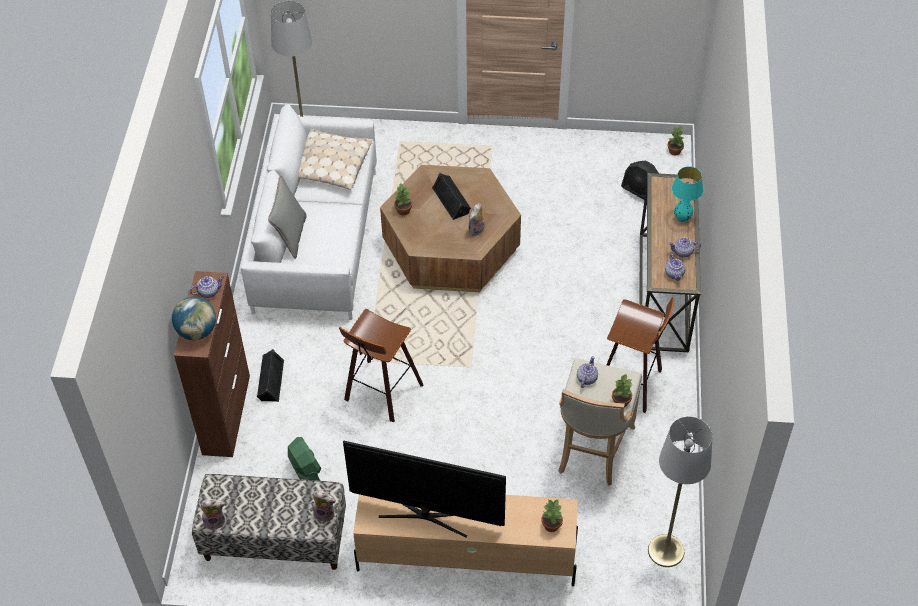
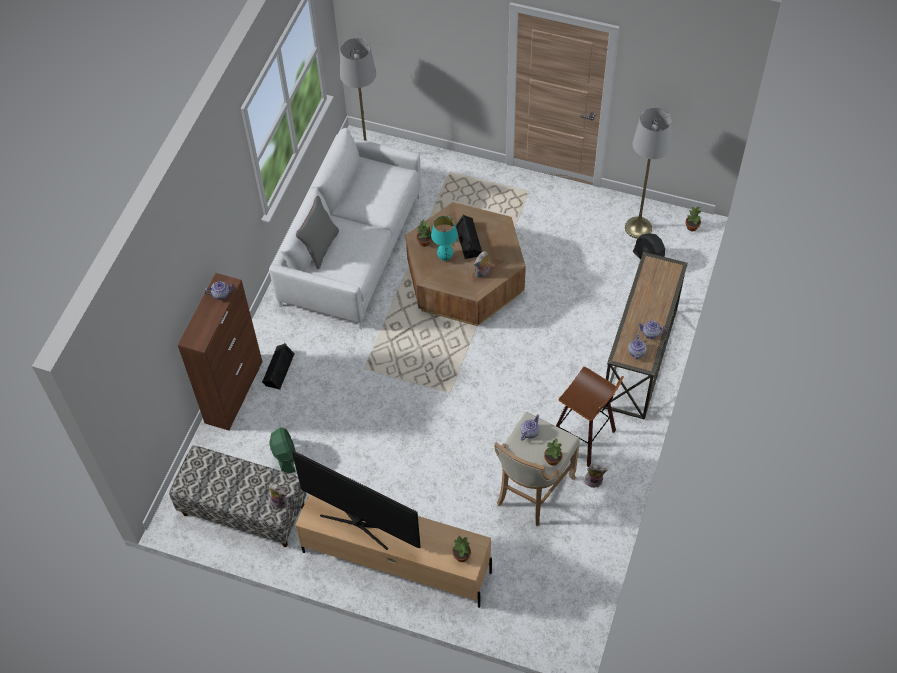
camera: 15 degrees right, 5 degrees up
globe [172,297,216,340] -> none
plush toy [200,499,225,530] -> plush toy moved to [584,464,608,488]
beige pillow [298,129,372,190] -> none
stool [339,309,424,423] -> none
grey floor lamp [648,417,713,567] -> grey floor lamp moved to [625,108,672,239]
turquoise table lamp [672,166,703,222] -> turquoise table lamp moved to [431,216,458,261]

